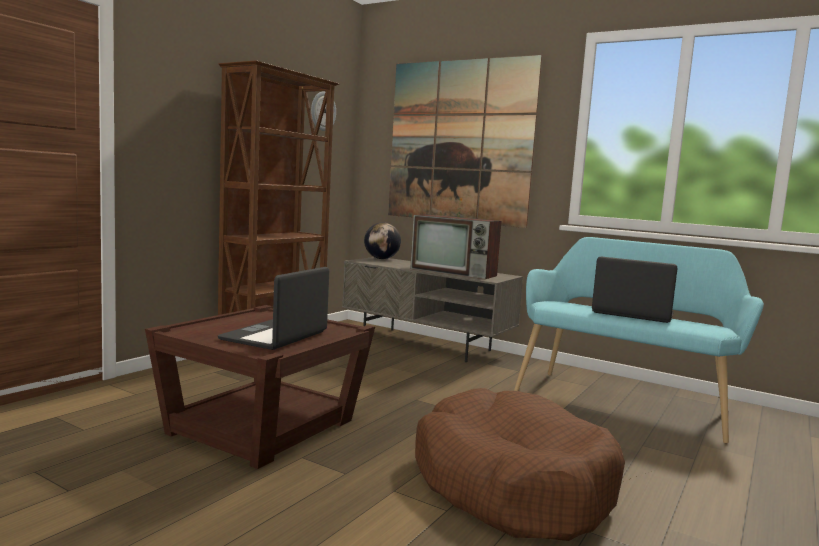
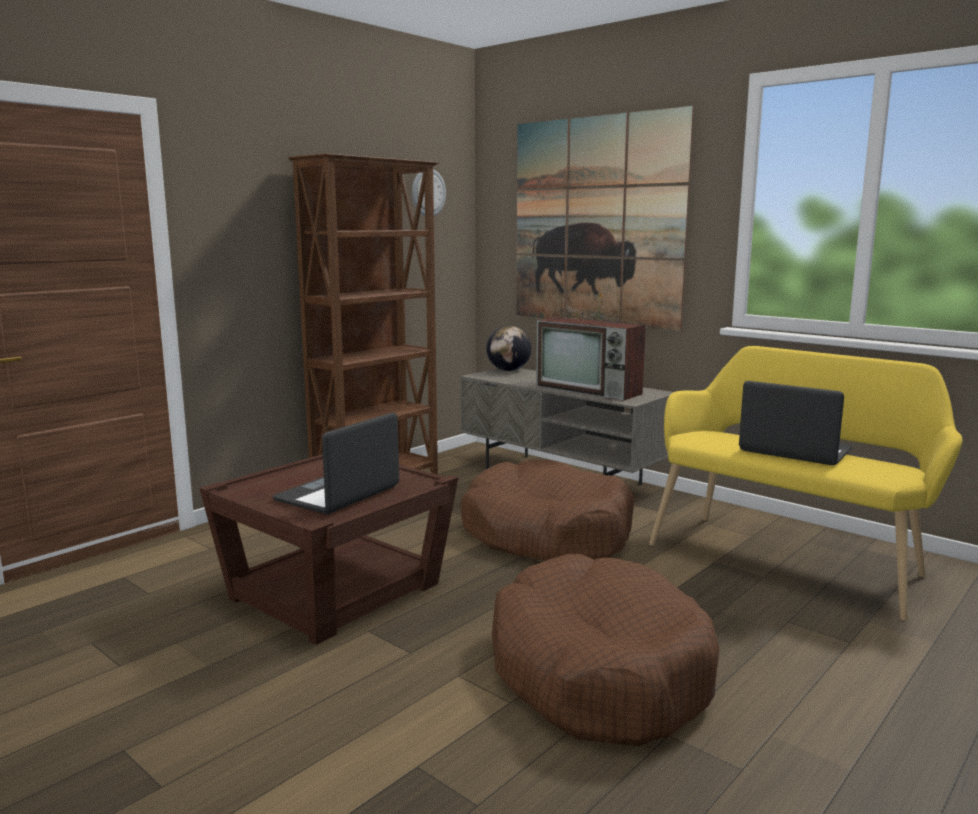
camera: 10 degrees right, 5 degrees up
turquoise bench [514,237,764,444] -> yellow bench [649,346,963,621]
none -> brown dog bed [461,460,635,561]

